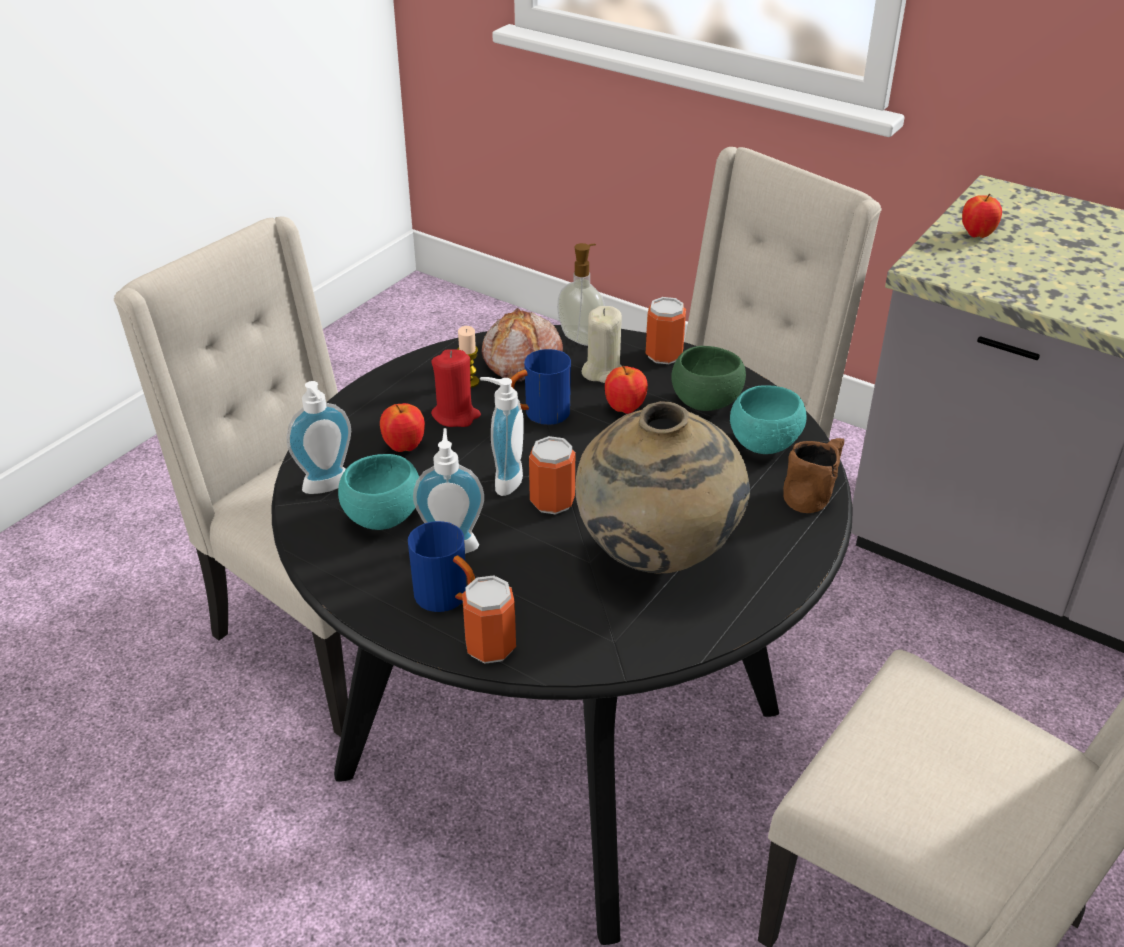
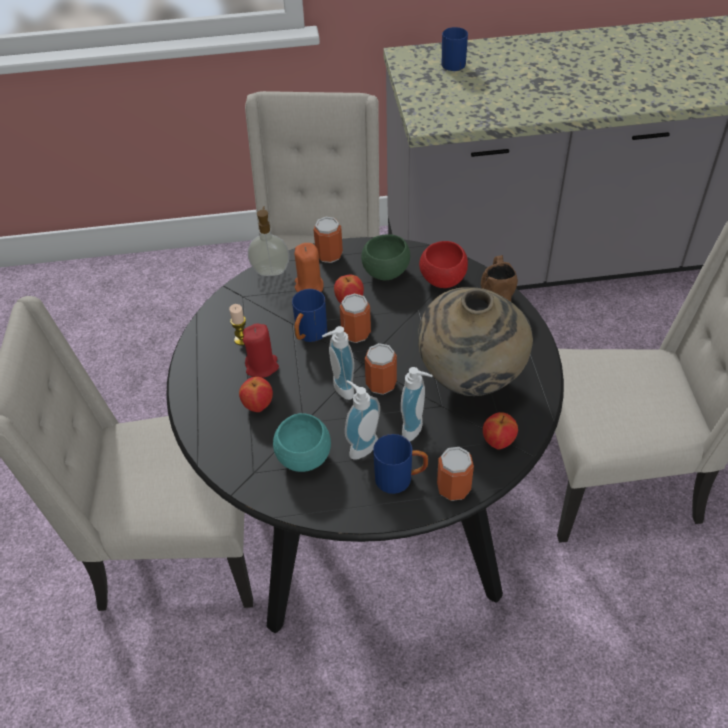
camera: 40 degrees left, 10 degrees up
soap dispenser [287,381,351,494] -> soap dispenser moved to [401,367,433,442]
bread [482,308,563,382] -> none
beige candle [582,306,622,383] -> orange candle [294,243,324,292]
turquoise bowl [730,385,807,454] -> red bowl [419,241,468,288]
apple [962,193,1002,238] -> apple moved to [483,412,518,450]
none -> can [340,293,371,343]
none -> blue mug [441,27,468,71]

